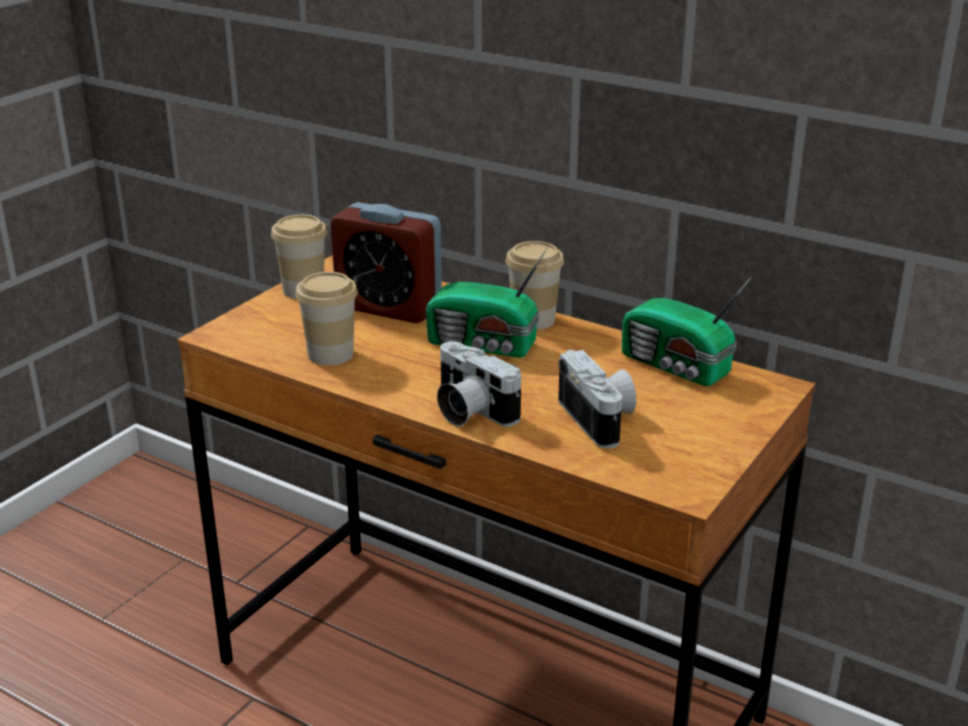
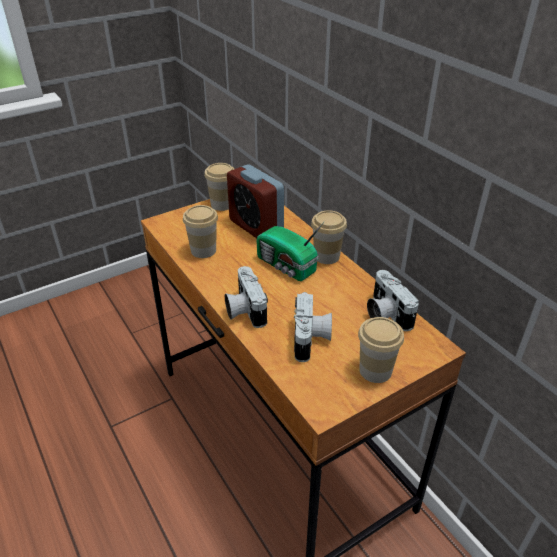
camera: 25 degrees right, 10 degrees up
radio [622,277,752,386] -> camera [367,270,419,331]
none -> cup [358,317,404,383]

